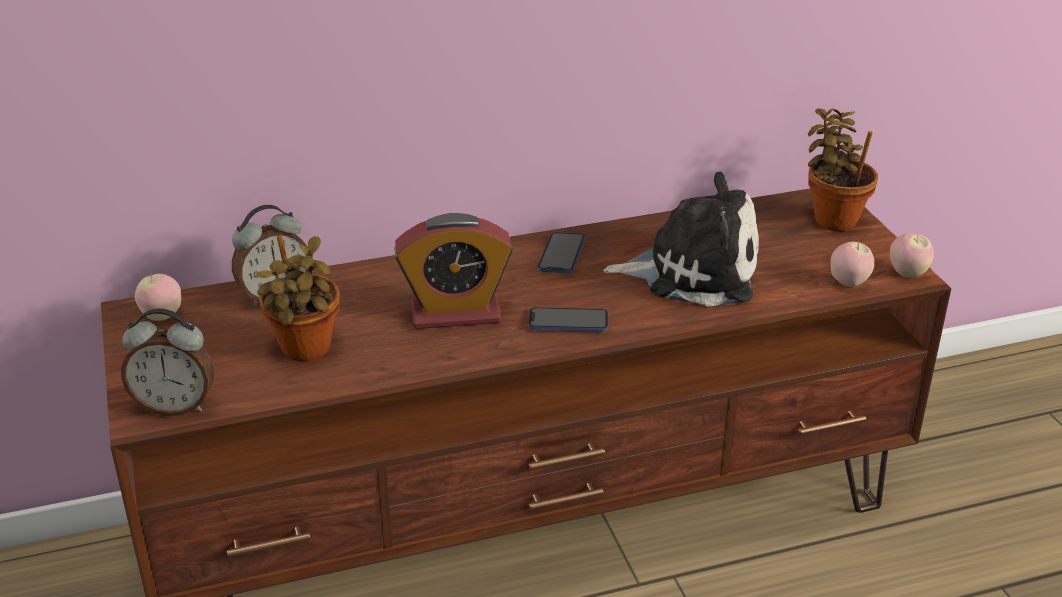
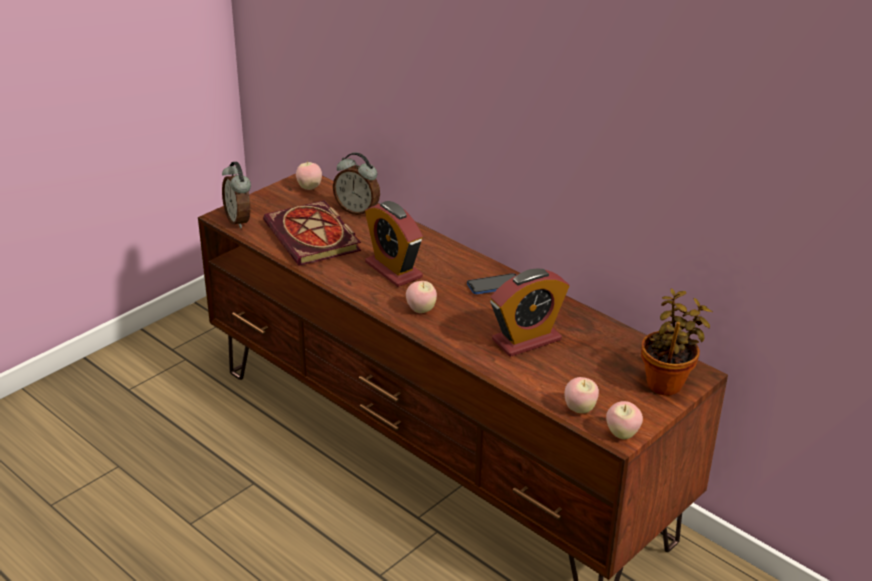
camera: 60 degrees right, 0 degrees up
potted plant [256,235,340,361] -> book [263,200,361,266]
phone [529,307,608,332] -> apple [406,281,437,313]
plush toy [604,172,759,307] -> alarm clock [490,268,569,357]

